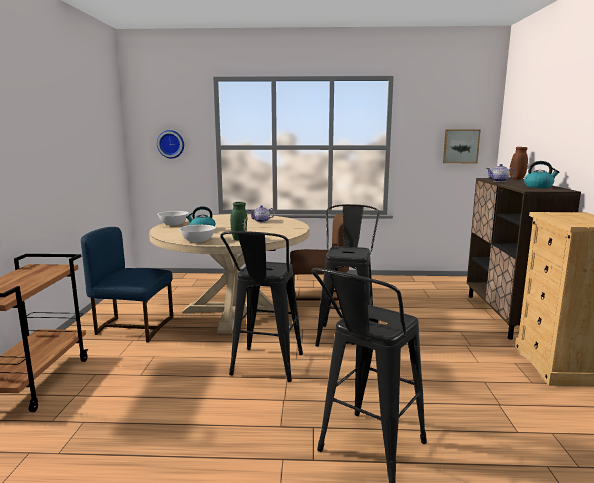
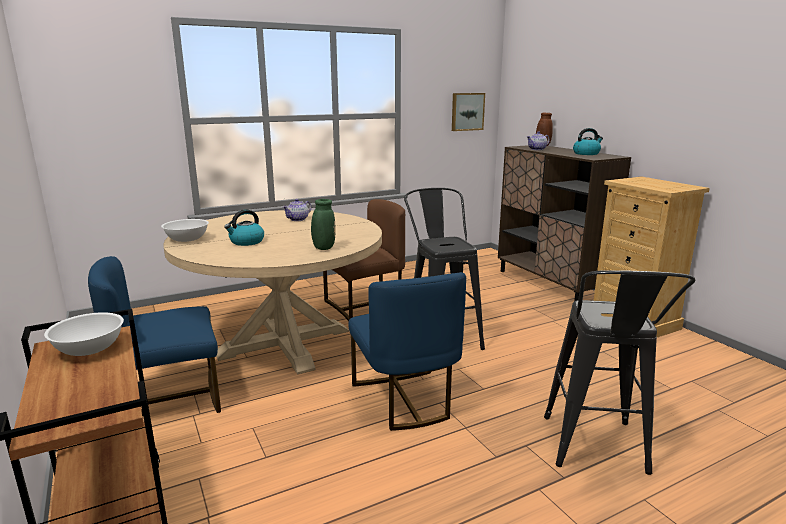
camera: 30 degrees left, 5 degrees up
wall clock [157,130,184,159] -> none
white bowl [179,225,216,242] -> white bowl moved to [44,312,124,356]
black stool [220,231,303,382] -> blue chair [348,272,466,431]

